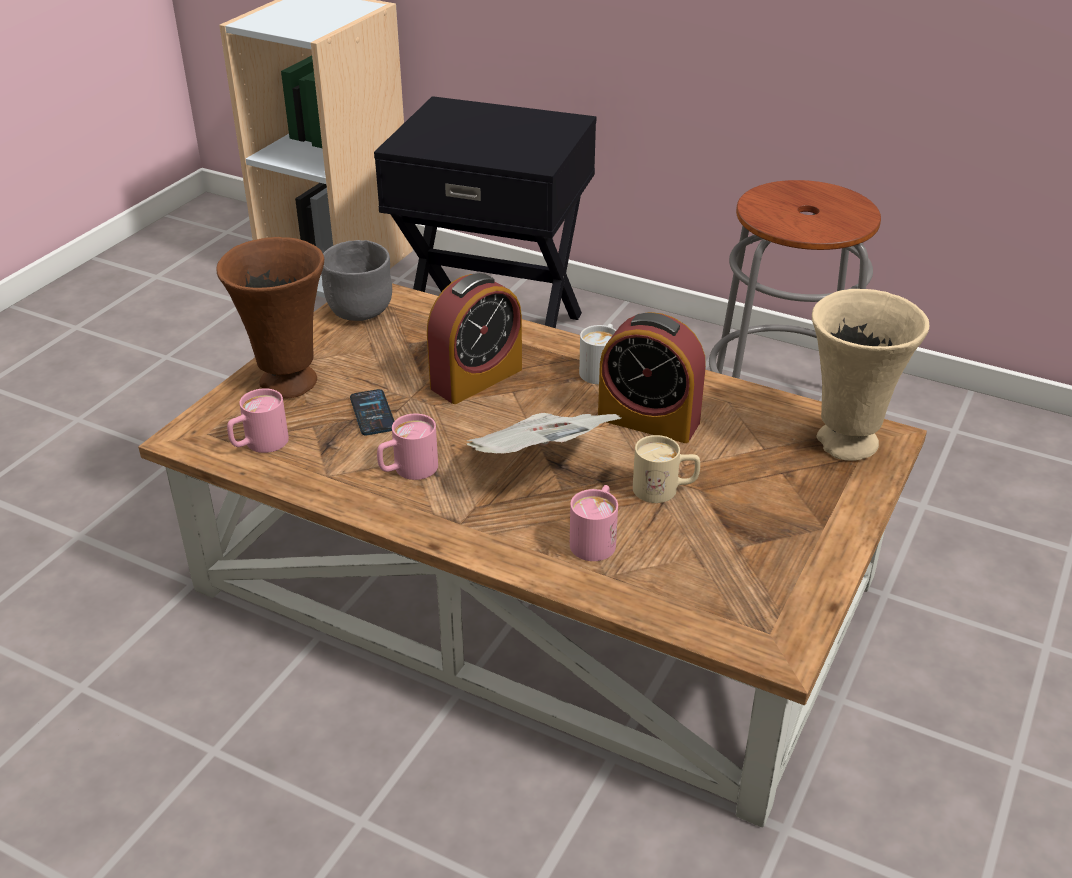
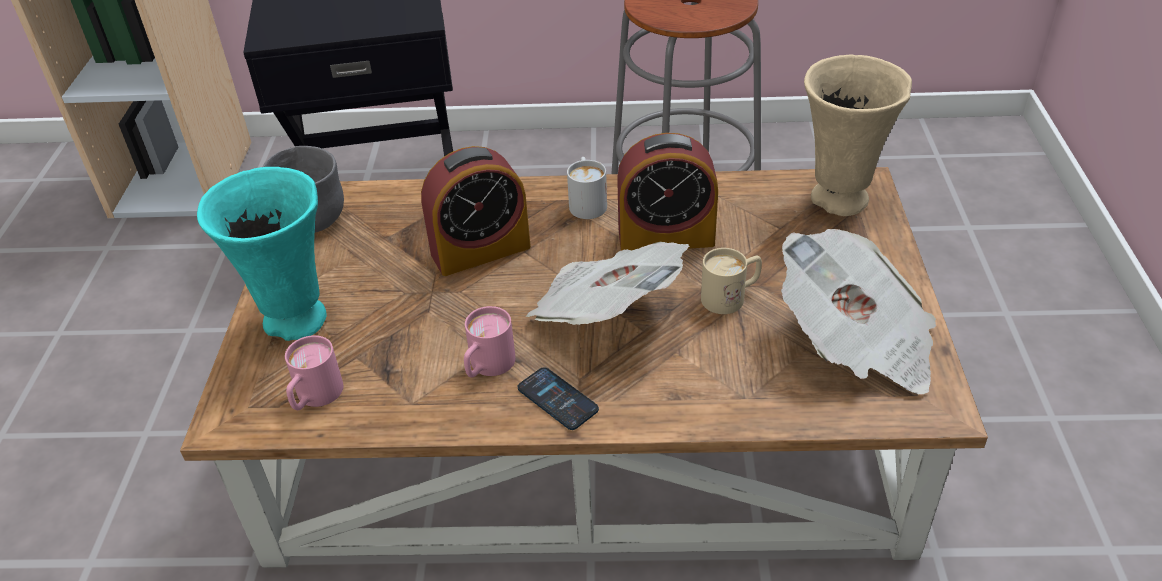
camera: 25 degrees left, 5 degrees up
brown vase [216,237,324,399] -> turquoise vase [197,167,326,341]
phone [350,389,394,435] -> phone moved to [518,367,599,430]
alarm clock [427,273,522,404] -> alarm clock turned 45 degrees clockwise [421,146,531,276]
pink mug [570,485,618,561] -> none
none -> newspaper [781,229,936,395]

